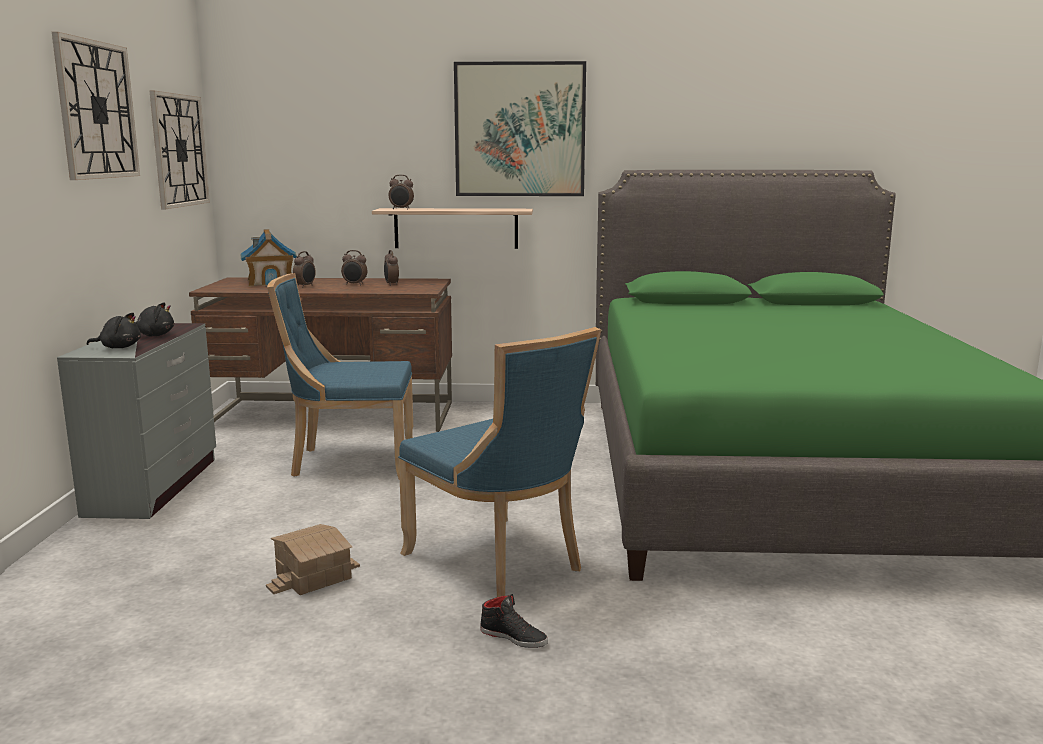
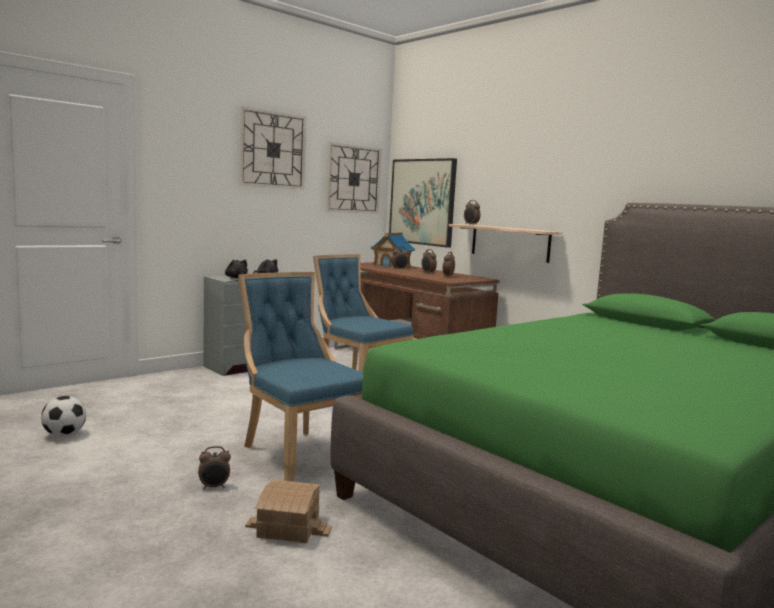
camera: 45 degrees right, 5 degrees down
toy house [266,524,360,595] -> toy house moved to [245,480,332,543]
blue chair [398,327,601,597] -> blue chair turned 135 degrees clockwise [238,272,363,482]
picture [454,61,586,196] -> picture moved to [389,158,457,248]
black shoe [480,594,548,648] -> alarm clock [198,446,231,489]
none -> football [41,396,86,437]

